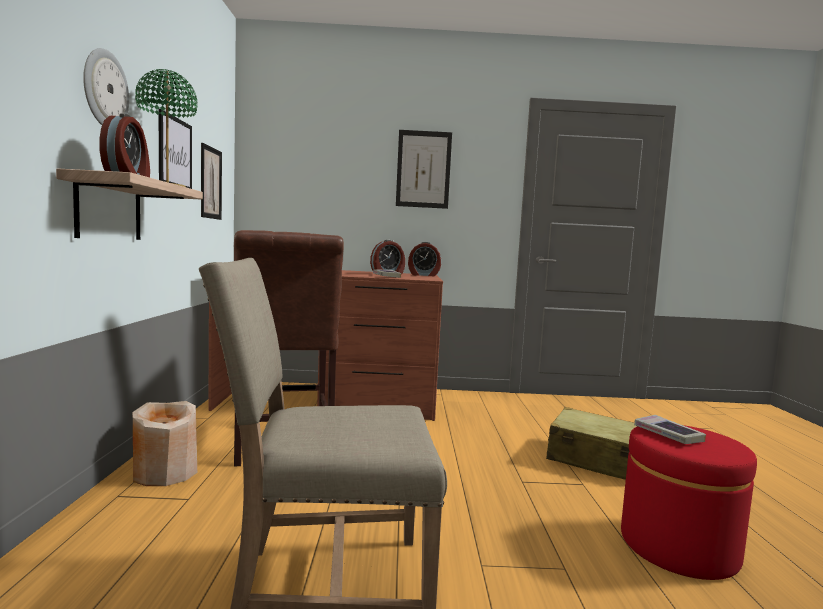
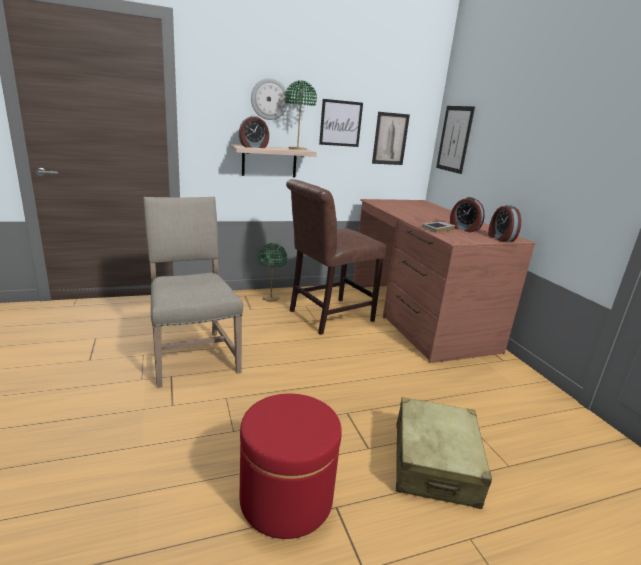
camera: 70 degrees right, 15 degrees up
beige vase [132,401,197,486] -> green table lamp [258,243,287,301]
picture [396,130,452,209] -> picture moved to [436,106,475,174]
book [634,415,706,444] -> none

